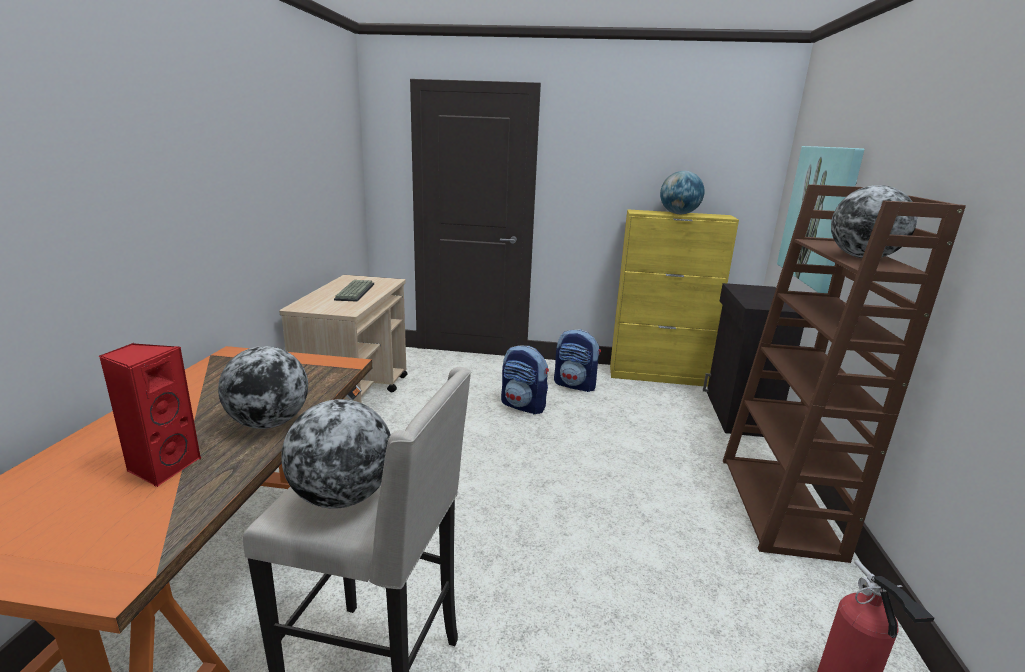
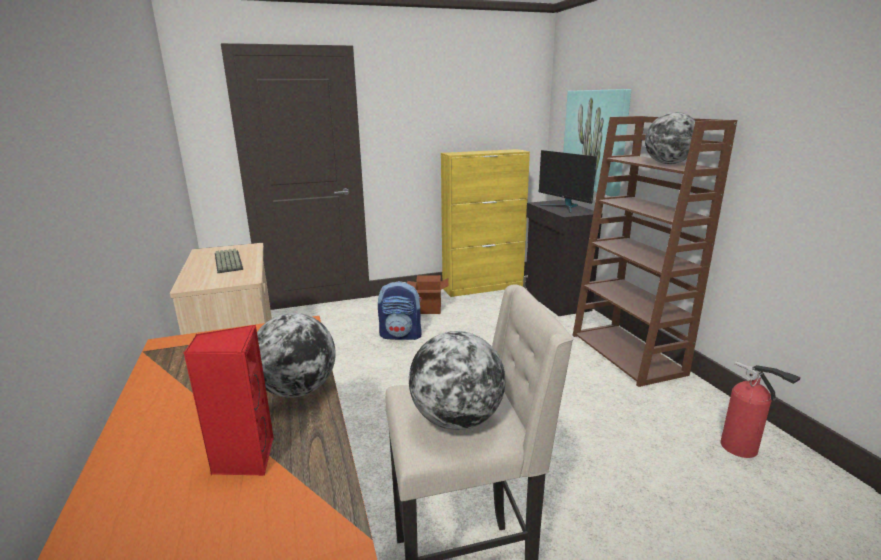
camera: 25 degrees left, 0 degrees up
backpack [554,329,601,392] -> cardboard box [407,275,449,314]
globe [660,171,705,214] -> none
none -> monitor [538,150,597,213]

